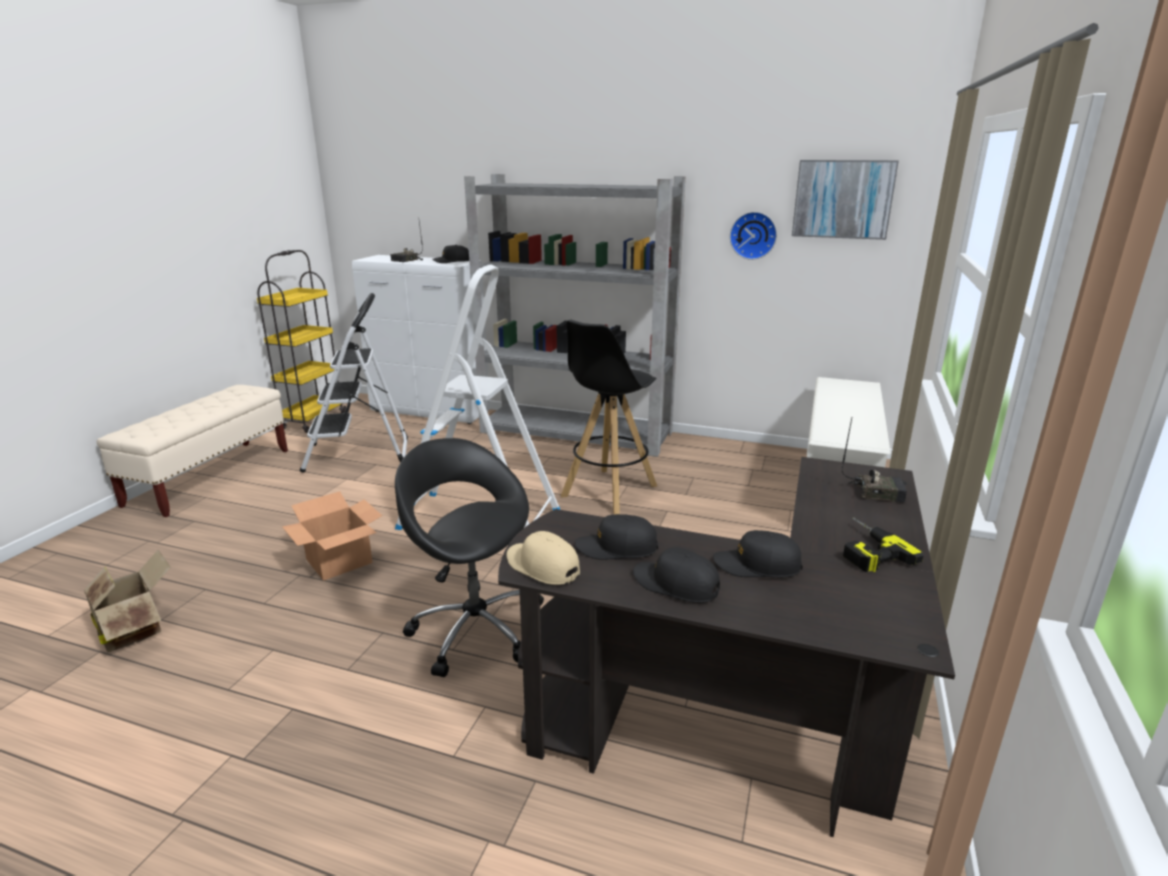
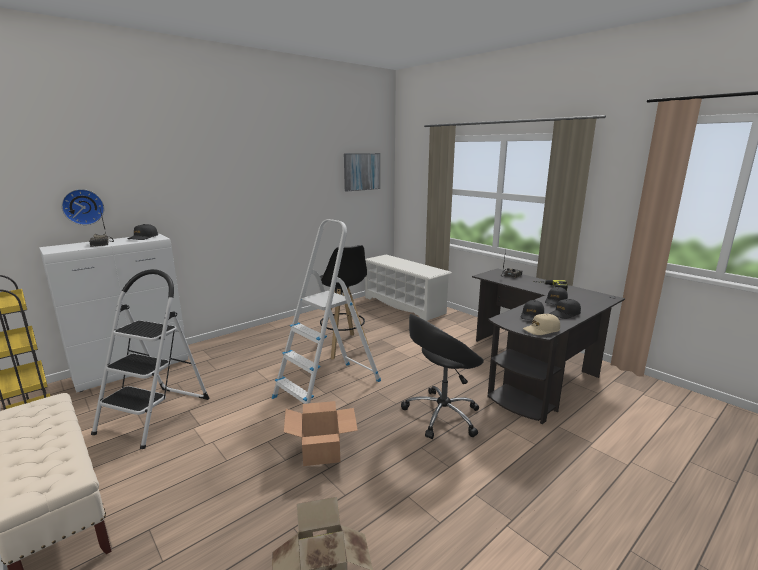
camera: 60 degrees left, 5 degrees down
grey bookcase [464,174,685,457] -> none
wall clock [730,212,777,260] -> wall clock moved to [61,189,104,225]

